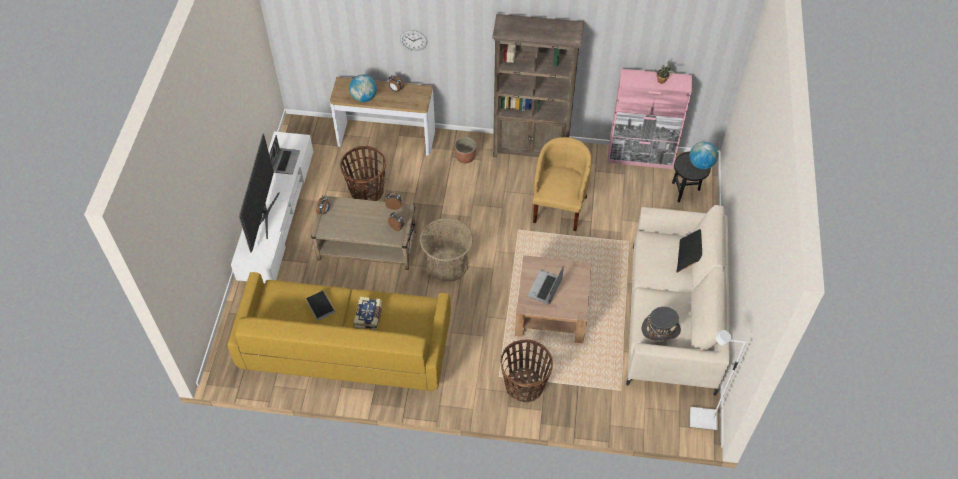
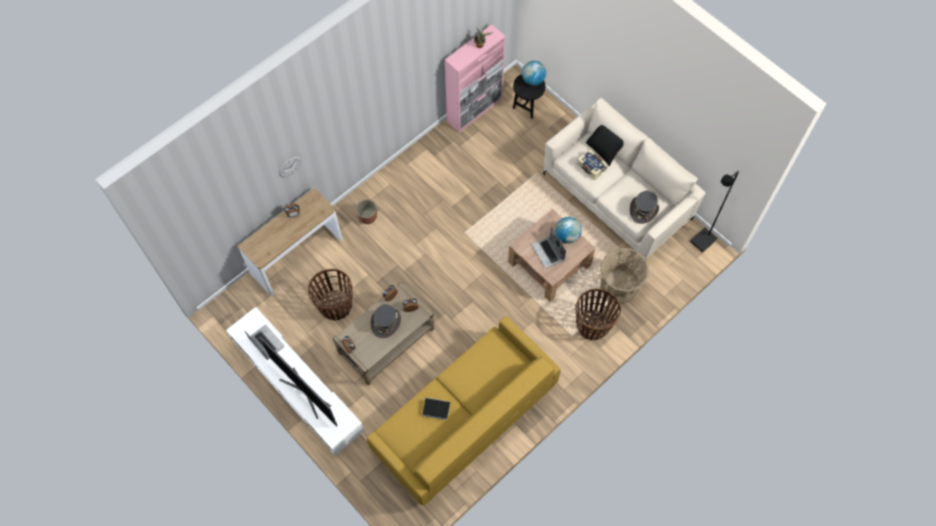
camera: 50 degrees left, 10 degrees up
globe [349,75,377,102] -> globe moved to [555,217,582,243]
book [354,297,382,330] -> book moved to [576,149,608,180]
basket [420,218,473,282] -> basket moved to [600,248,649,304]
brown bookcase [492,14,584,157] -> none
yellow armchair [533,137,592,231] -> none
white floor lamp [690,330,747,430] -> black floor lamp [690,171,739,252]
none -> grey hat [371,304,401,338]

